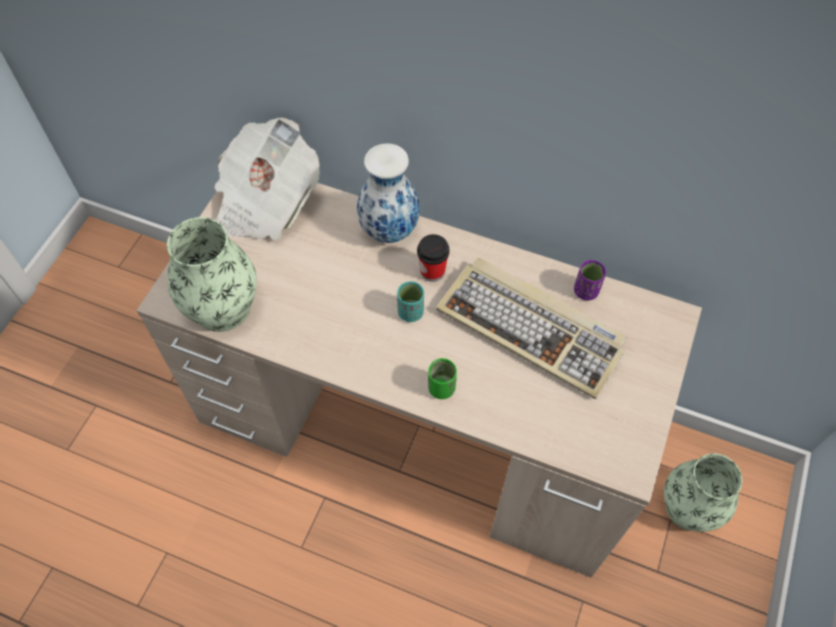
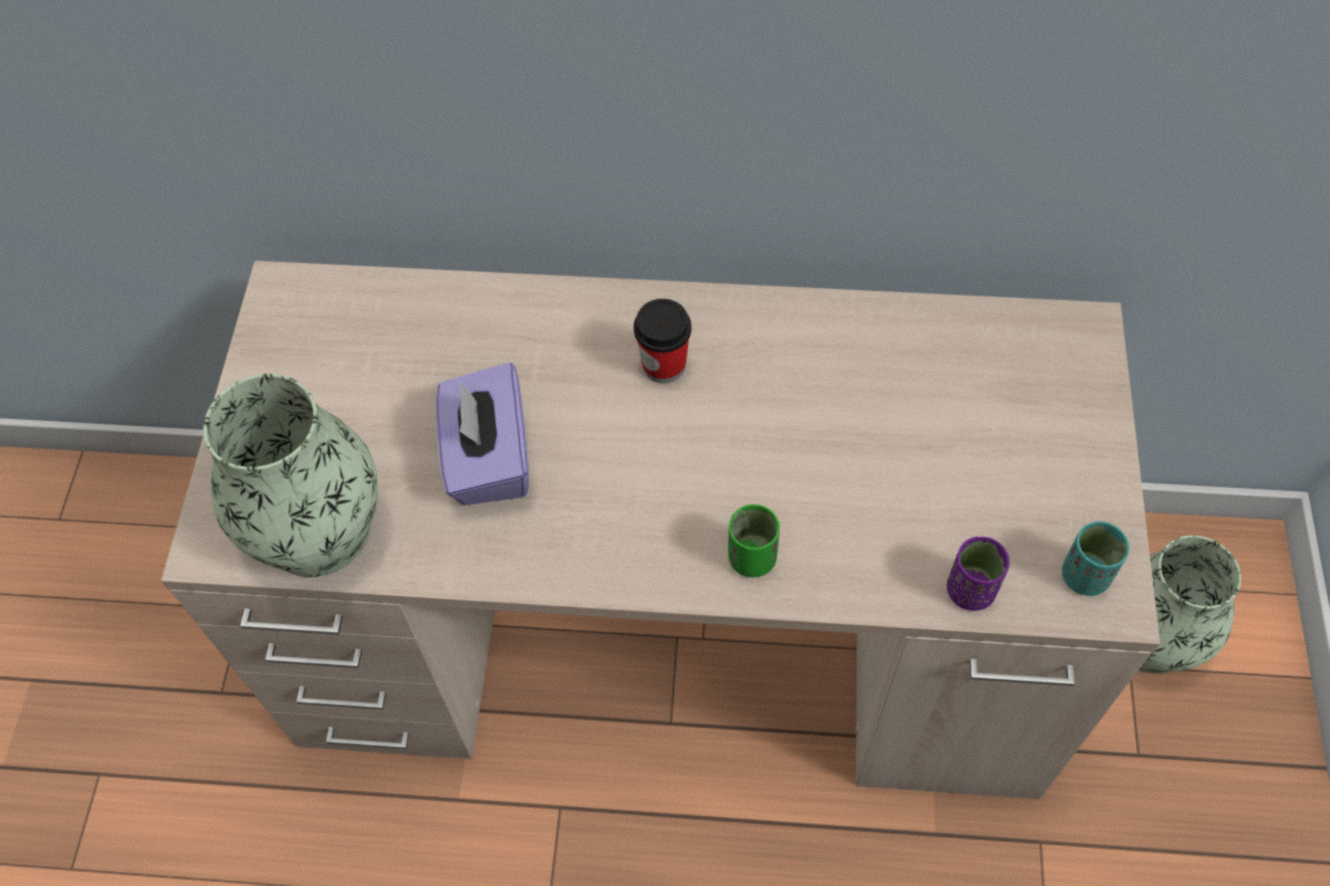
camera: 15 degrees left, 0 degrees up
newspaper [214,118,320,241] -> none
vase [357,143,420,243] -> none
turquoise cup [397,281,424,322] -> turquoise cup moved to [1062,521,1129,596]
keyboard [436,258,626,399] -> none
purple cup [574,260,606,300] -> purple cup moved to [947,536,1010,611]
none -> purple tissue box [436,362,529,505]

